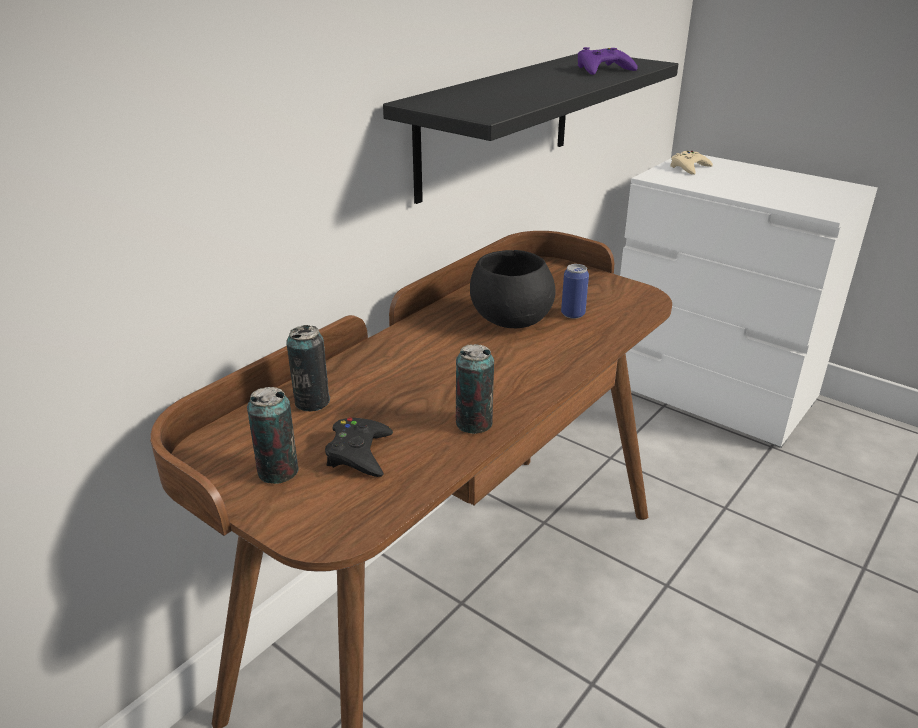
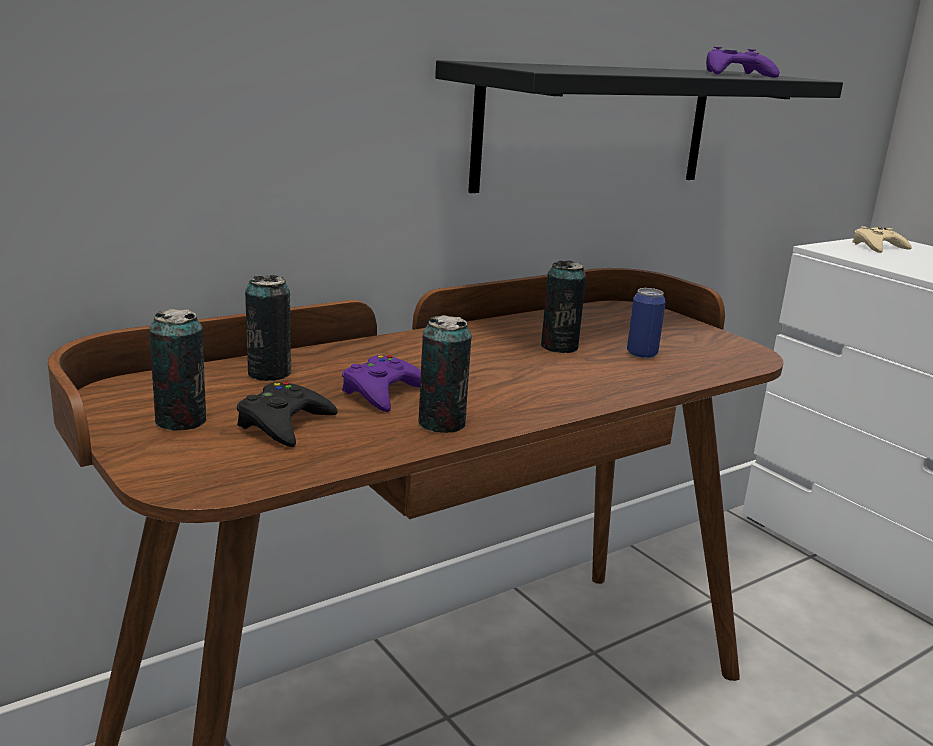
camera: 15 degrees right, 10 degrees down
black bowl [470,250,555,328] -> can [541,261,586,353]
none -> purple game controller [342,355,421,412]

